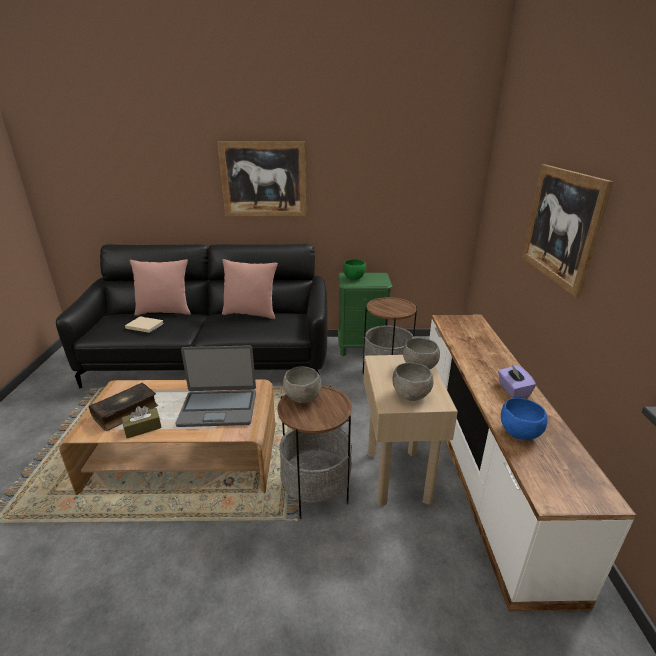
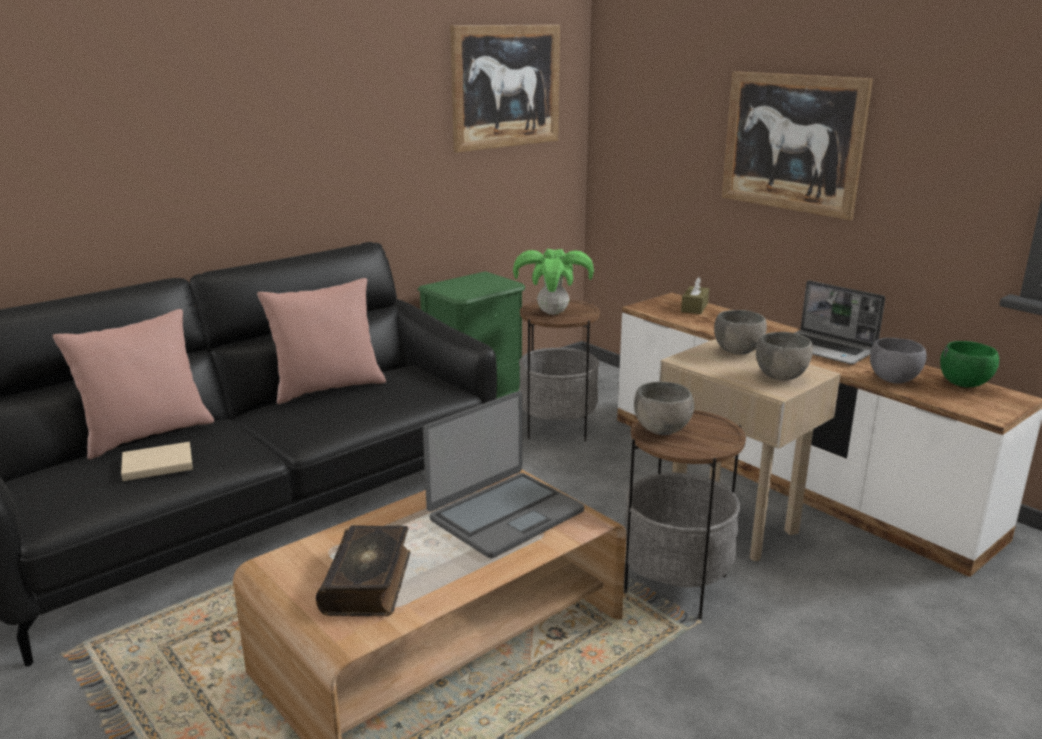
camera: 40 degrees left, 5 degrees down
brown tissue box [122,406,162,438] -> brown tissue box moved to [681,277,709,314]
picture [218,141,306,217] -> picture moved to [450,25,560,153]
green bowl [343,259,366,280] -> green bowl moved to [940,341,999,387]
purple tissue box [498,365,536,398] -> laptop [795,280,885,364]
blue bowl [501,398,548,440] -> grey bowl [870,338,927,384]
none -> potted plant [513,249,594,315]

